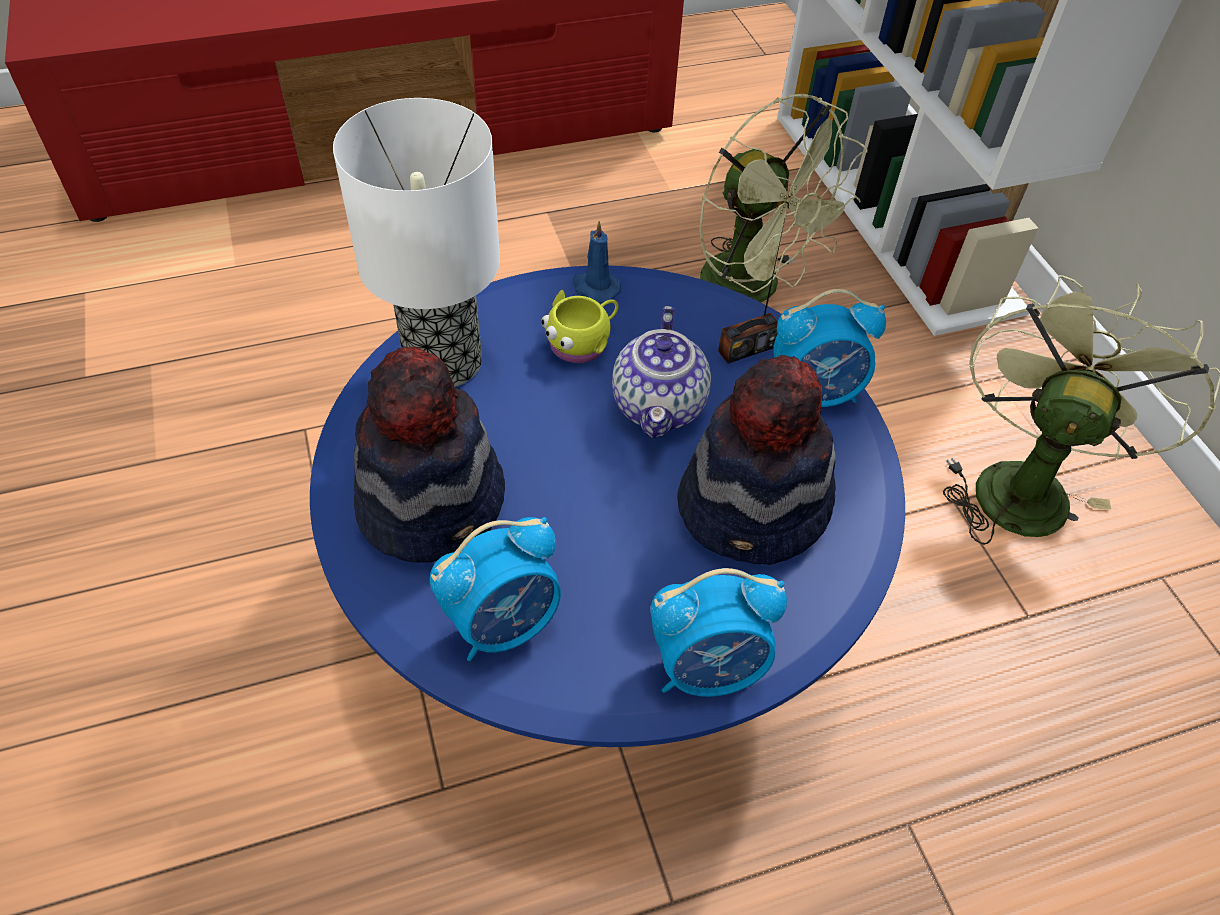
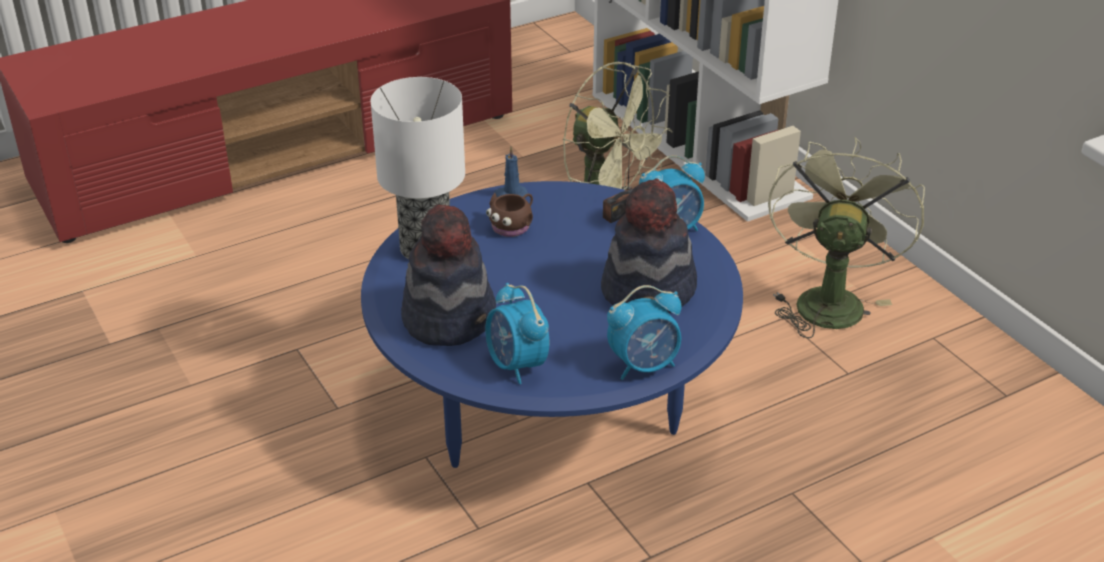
camera: 10 degrees left, 15 degrees down
alarm clock [430,517,561,661] -> alarm clock turned 105 degrees clockwise [485,283,549,384]
yellow mug [541,290,619,363] -> brown mug [486,193,533,237]
teapot [612,306,711,438] -> none

